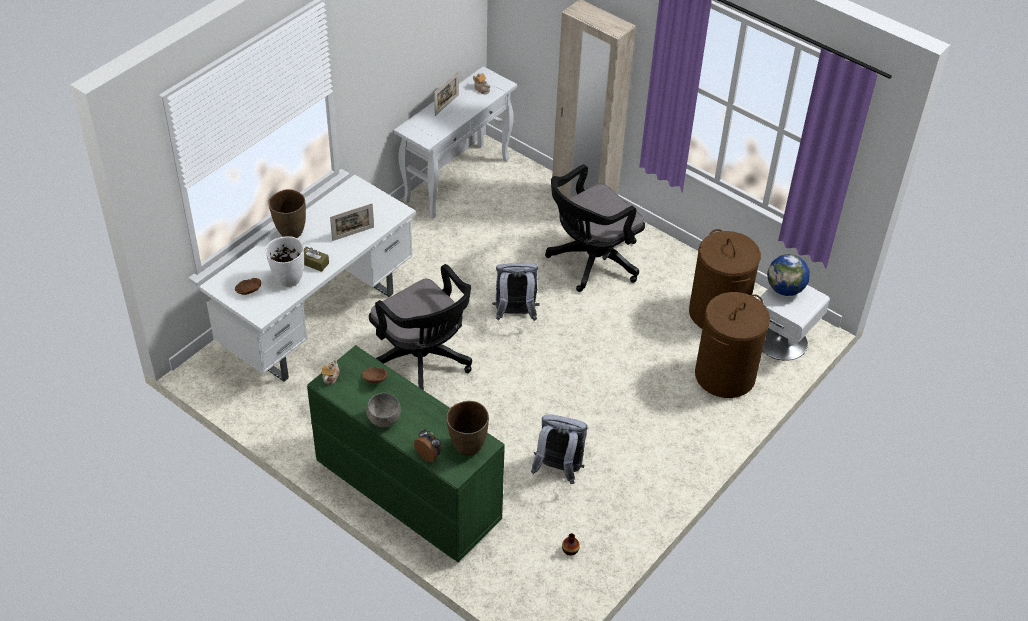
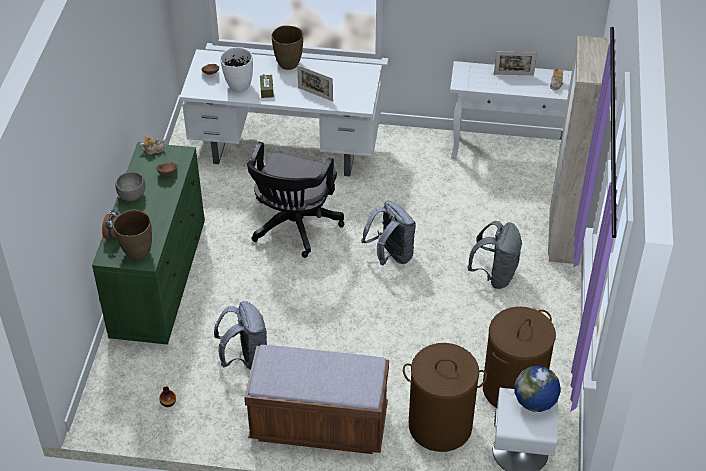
camera: 60 degrees right, 0 degrees up
black office chair [545,164,645,292] -> grey backpack [467,221,522,289]
none -> brown bench [244,345,389,454]

